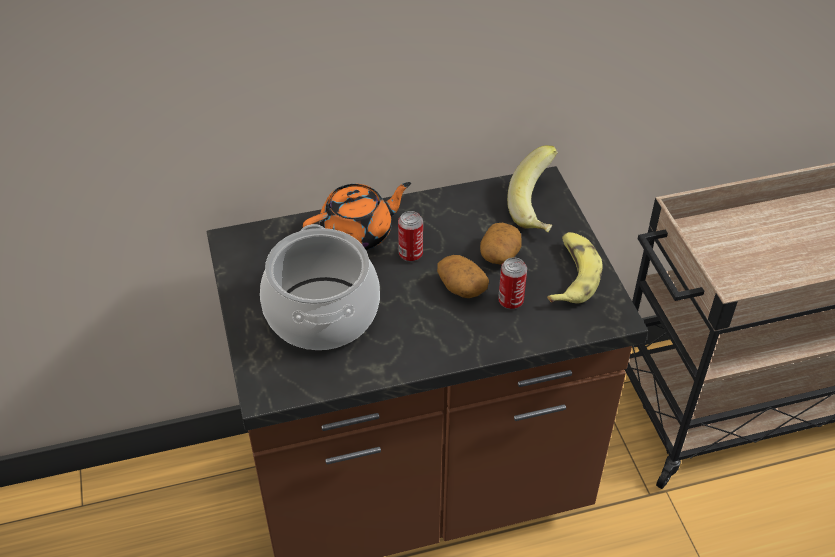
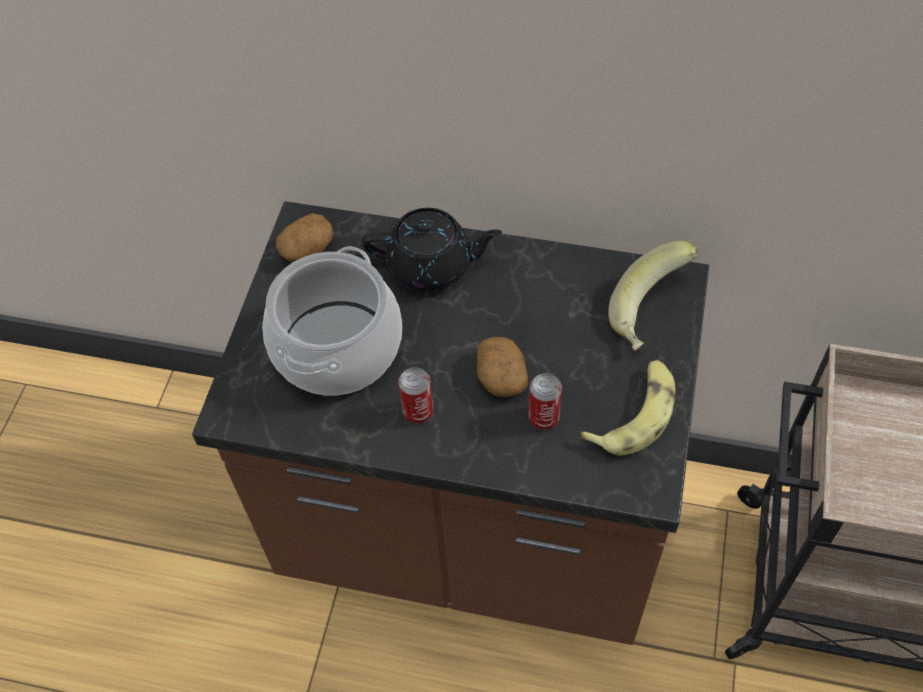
camera: 30 degrees right, 10 degrees up
orange teapot [303,182,411,250] -> black teapot [362,208,502,291]
can [398,211,423,262] -> can moved to [398,367,433,423]
potato [480,223,522,264] -> potato moved to [276,213,334,262]

